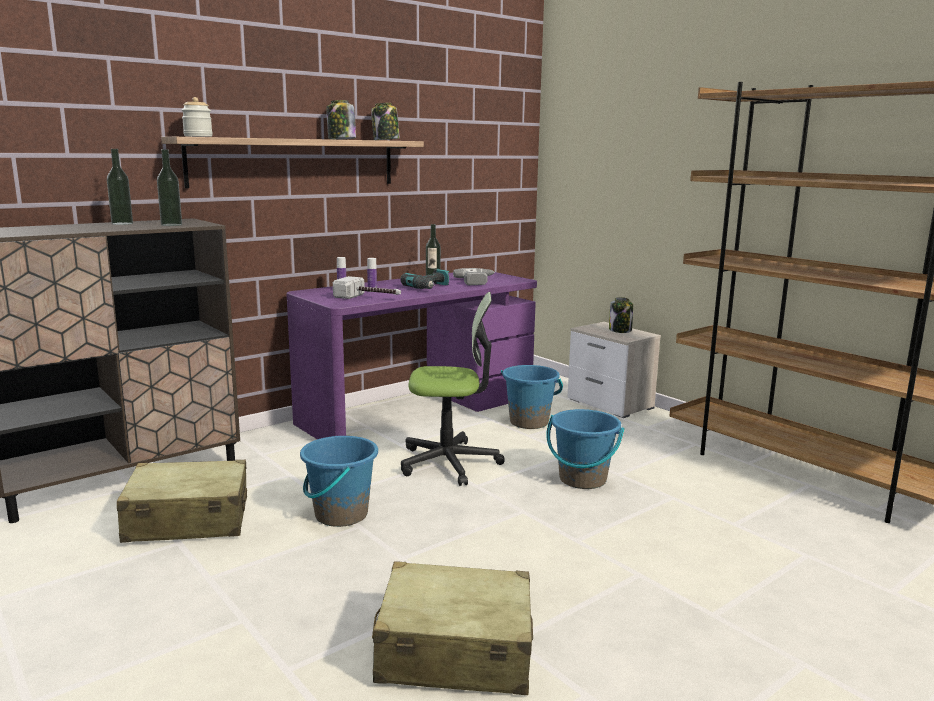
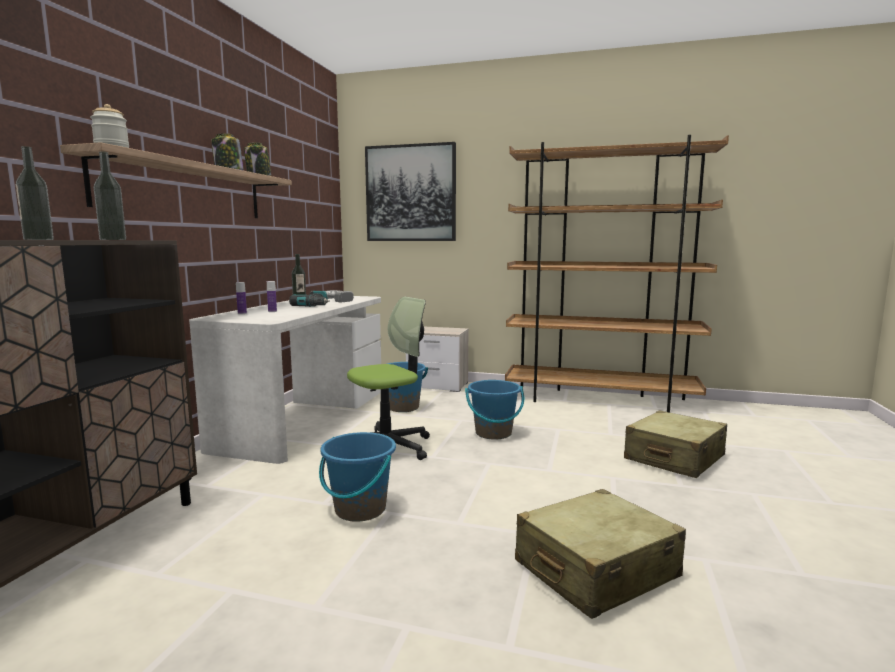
camera: 35 degrees left, 5 degrees down
beige suitcase [117,460,247,543] -> beige suitcase moved to [624,410,727,478]
purple desk [286,272,537,439] -> white desk [189,296,381,464]
hammer [333,276,401,299] -> none
jar [609,297,633,333] -> none
none -> picture [365,142,456,241]

